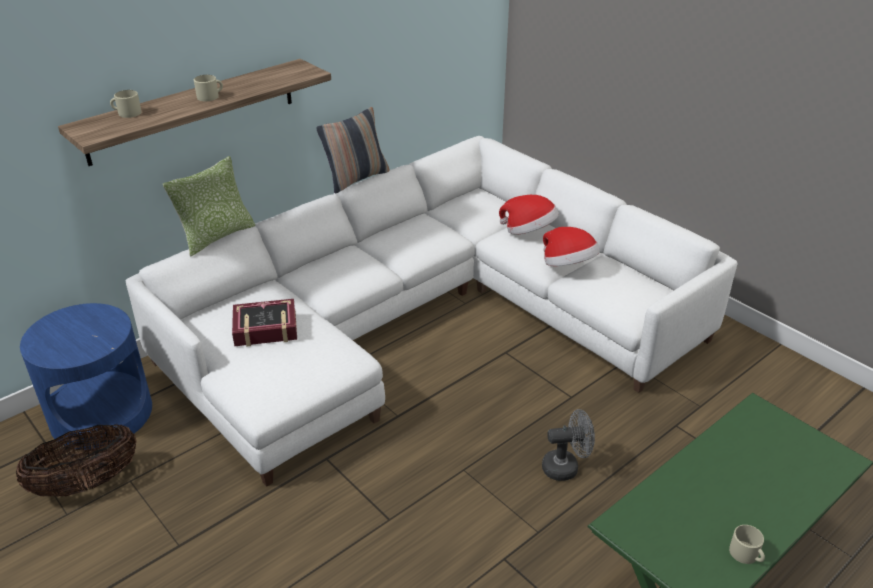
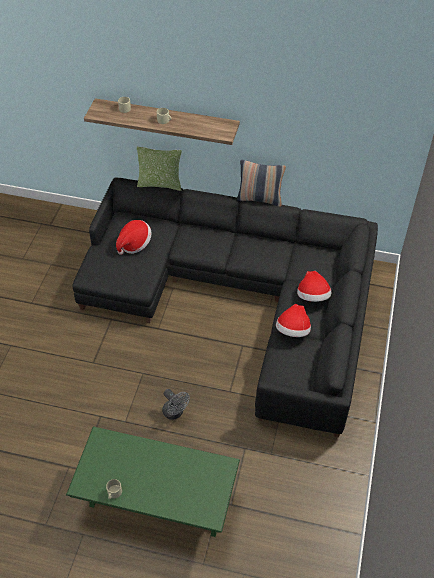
camera: 55 degrees right, 15 degrees up
basket [16,424,137,497] -> none
blue side table [20,303,152,450] -> none
white sofa [126,136,737,486] -> black sofa [72,177,378,437]
book [232,299,297,347] -> hat [116,220,151,255]

